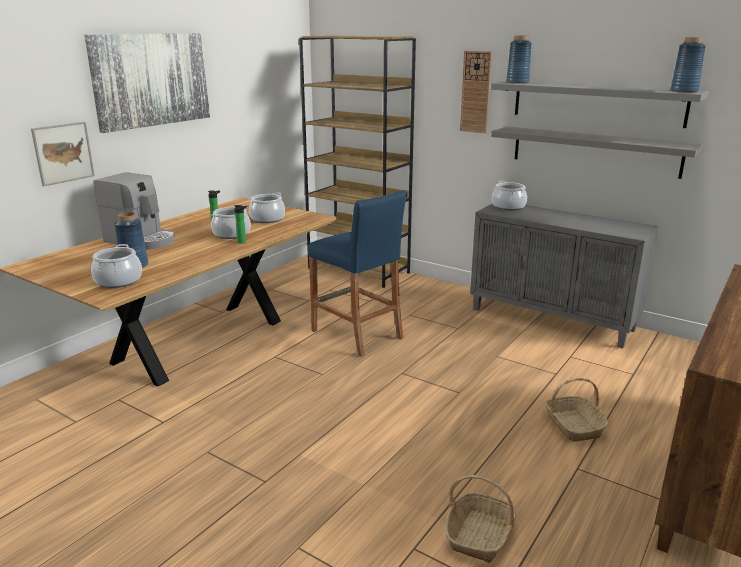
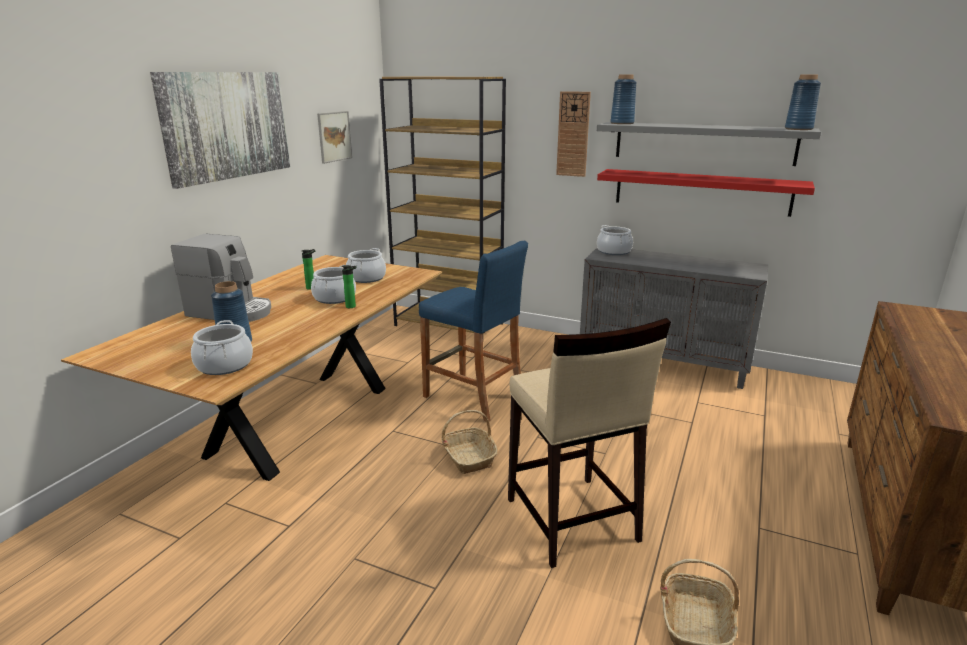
camera: 10 degrees left, 0 degrees up
picture [31,122,95,186] -> picture moved to [317,111,352,164]
grey shelf [491,126,703,179] -> red shelf [597,169,815,217]
basket [545,378,608,442] -> basket moved to [441,410,498,474]
none -> beige stool [508,318,671,568]

